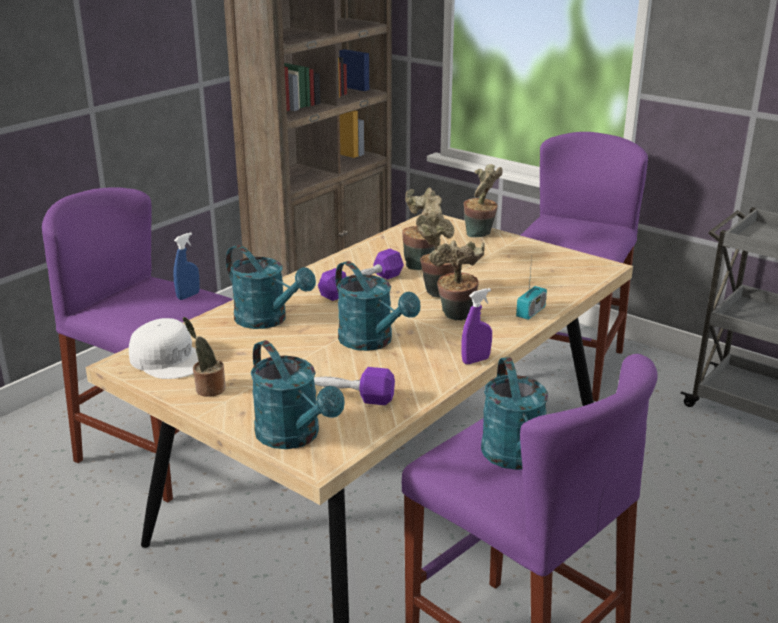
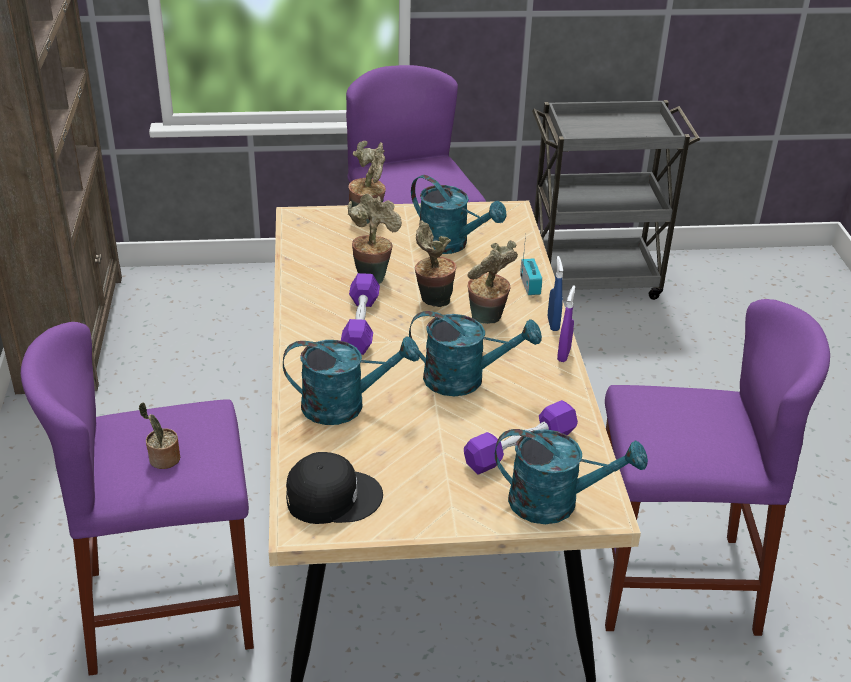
camera: 45 degrees left, 10 degrees up
white cap [129,318,199,379] -> black cap [286,452,383,524]
blue spray bottle [173,232,200,300] -> blue spray bottle moved to [548,256,563,331]
potted plant [183,317,226,397] -> potted plant moved to [139,402,180,469]
turquoise watering can [481,357,548,470] -> turquoise watering can moved to [411,175,507,254]

